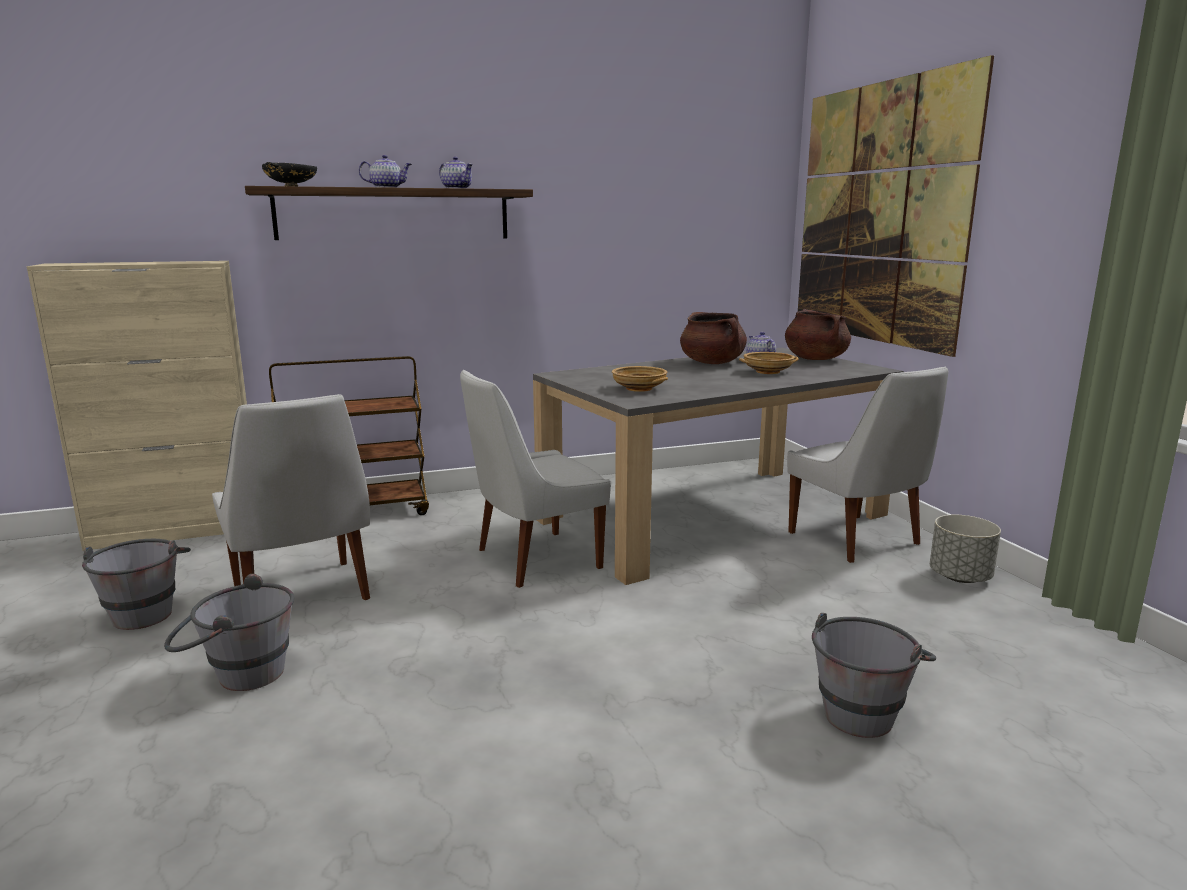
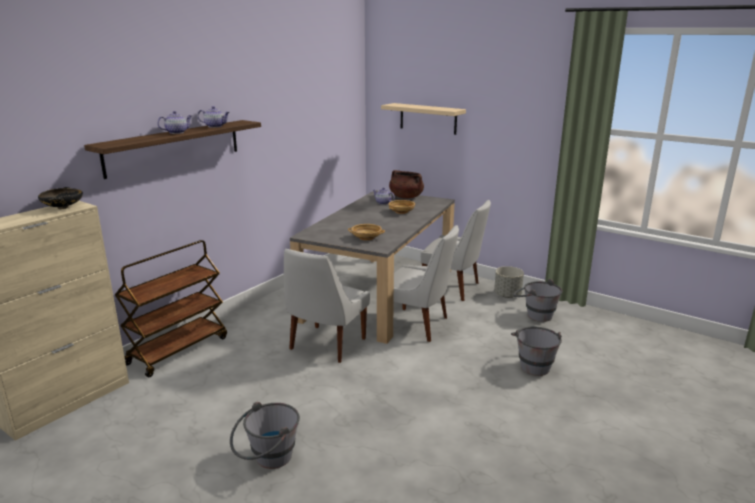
camera: 35 degrees left, 5 degrees up
grey bucket [82,539,191,630] -> grey bucket moved to [513,279,563,322]
white chair [212,394,370,600] -> white chair moved to [394,225,459,342]
black bowl [262,162,317,186] -> black bowl moved to [38,187,83,209]
brown cooking pot [680,312,747,364] -> none
picture [798,55,994,357] -> beige shelf [381,103,466,135]

